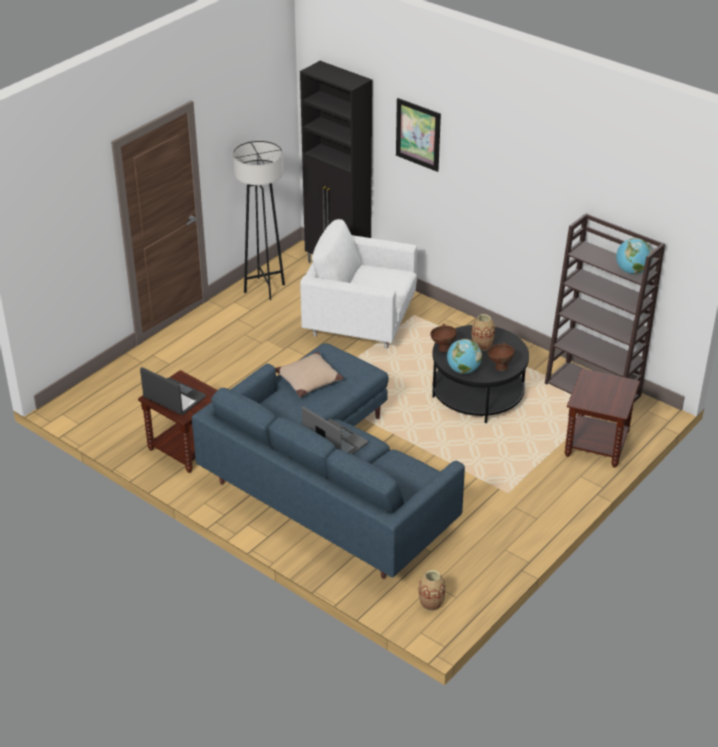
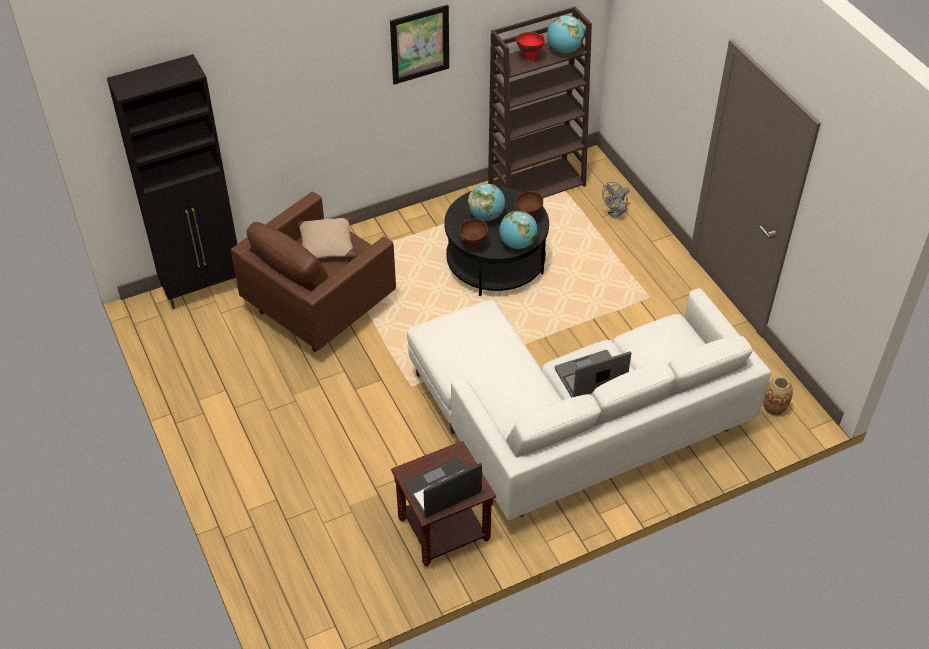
camera: 65 degrees left, 10 degrees up
blue sofa [192,343,465,579] -> white sofa [407,288,771,520]
grey floor lamp [233,141,285,300] -> none
beige pillow [275,351,343,397] -> beige pillow moved to [298,217,357,259]
white armchair [300,219,417,348] -> brown armchair [231,192,396,352]
picture [396,98,441,172] -> picture moved to [390,5,449,85]
vase [472,314,495,351] -> globe [468,183,505,221]
brown side table [565,369,640,468] -> grey fan [602,182,629,219]
none -> red bowl [516,32,545,61]

